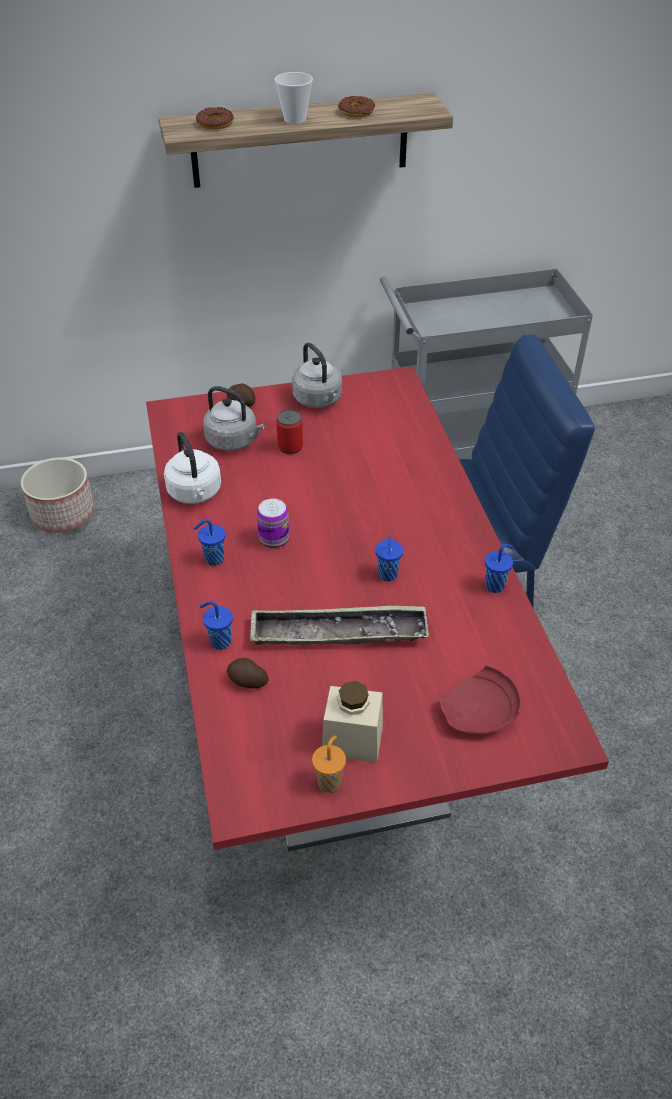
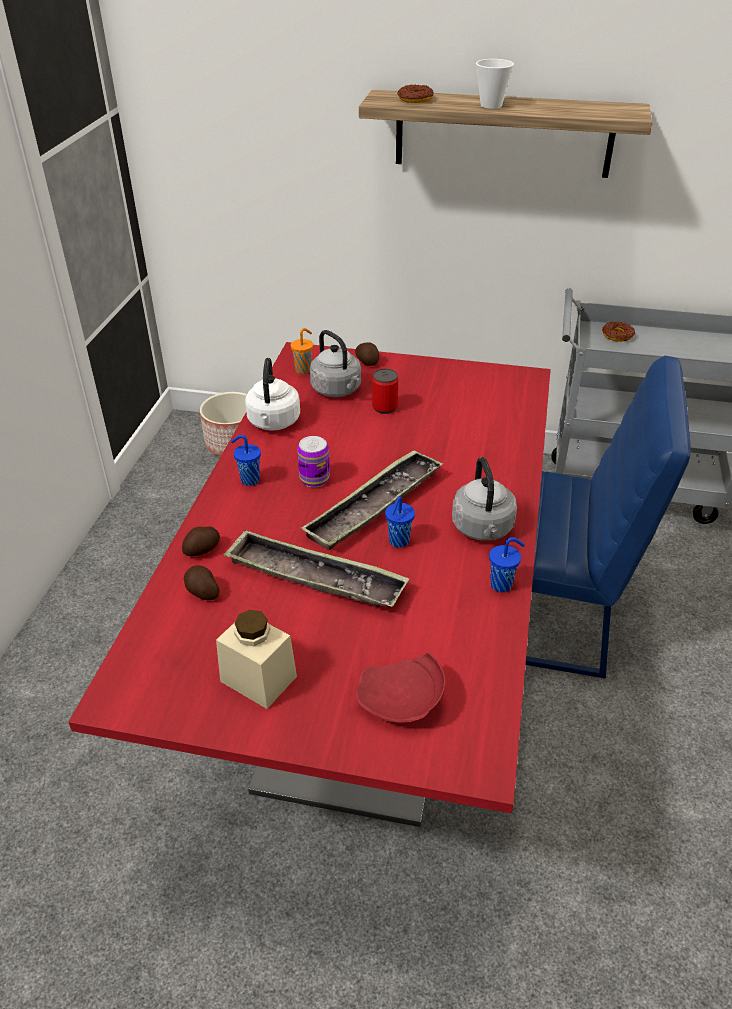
camera: 25 degrees right, 5 degrees down
blue cup [200,601,233,650] -> potato [182,526,220,556]
grey kettle [292,343,342,408] -> grey kettle moved to [452,457,517,541]
orange cup [312,736,346,793] -> orange cup moved to [291,328,313,374]
donut [338,96,375,117] -> donut moved to [602,321,635,342]
none -> tray [300,449,443,550]

